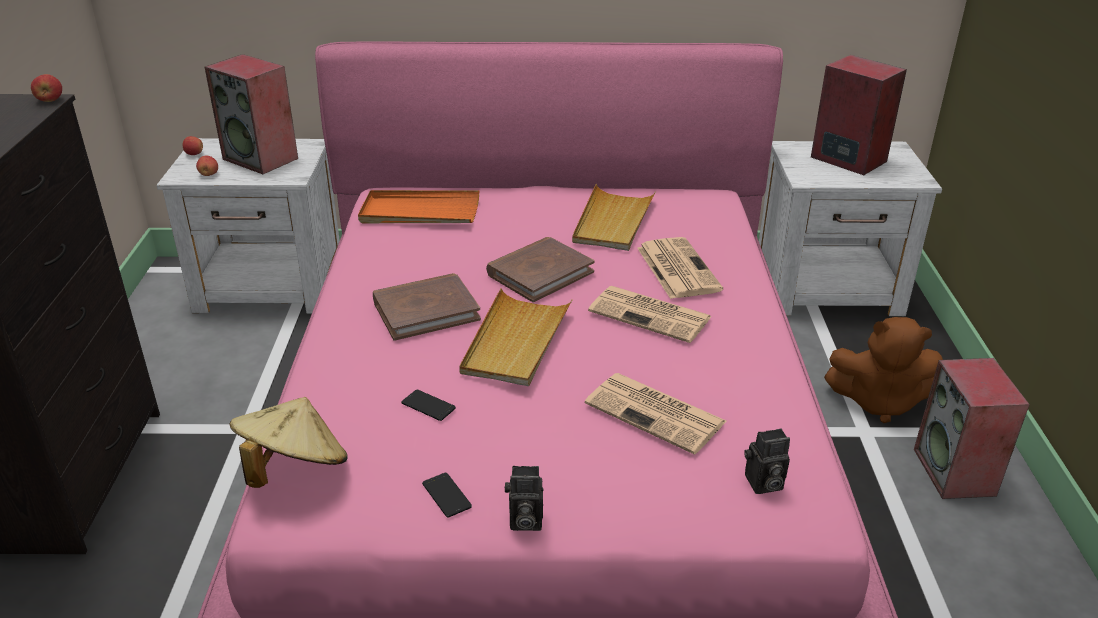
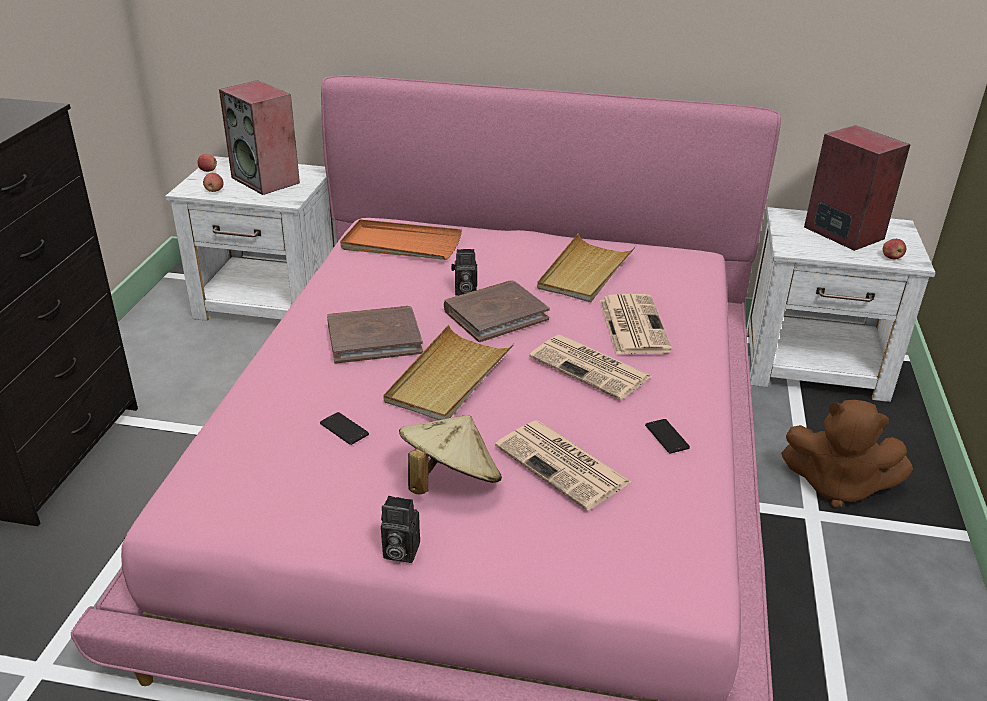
camera: 10 degrees right, 0 degrees up
apple [31,74,62,102] -> apple moved to [883,239,906,259]
beige hat [230,397,348,488] -> beige hat moved to [399,415,502,495]
phone [422,473,472,517] -> phone moved to [645,419,690,453]
camera [744,428,790,494] -> camera moved to [451,249,477,296]
speaker [914,358,1030,499] -> none

